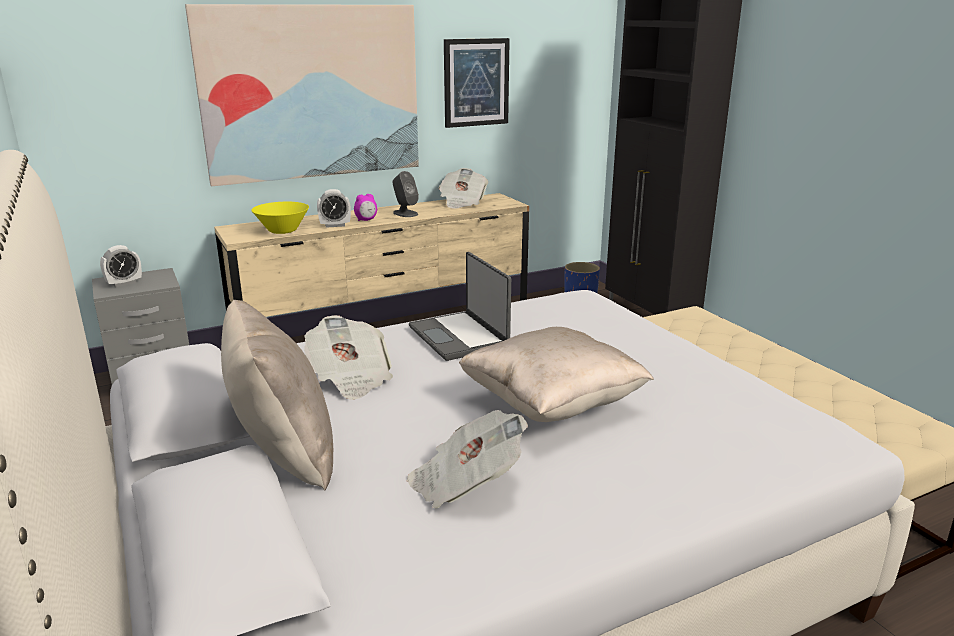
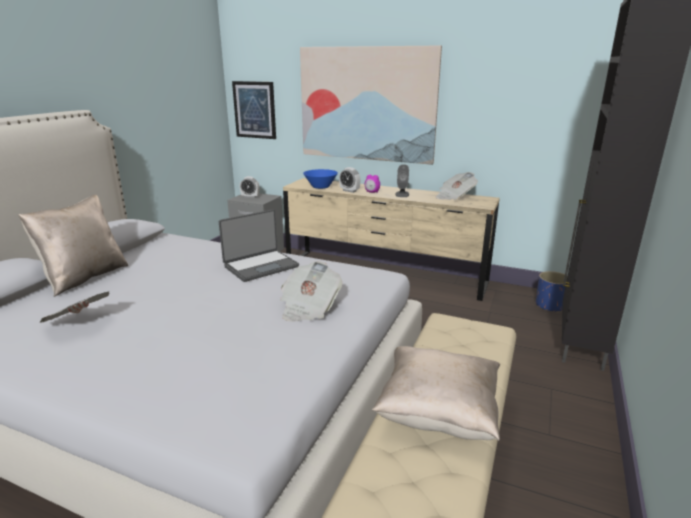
camera: 50 degrees right, 0 degrees up
yellow bowl [252,202,309,234] -> blue bowl [303,169,338,189]
newspaper [304,315,393,400] -> newspaper moved to [280,261,342,322]
laptop [409,252,511,361] -> laptop turned 150 degrees counterclockwise [219,209,299,282]
picture [444,38,510,128] -> picture moved to [232,81,276,139]
beige pillow [459,327,654,422] -> beige pillow moved to [372,346,500,440]

